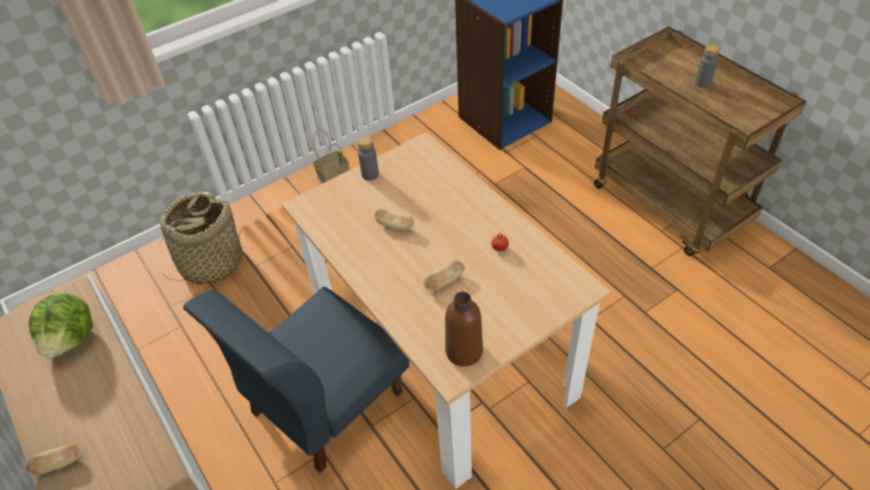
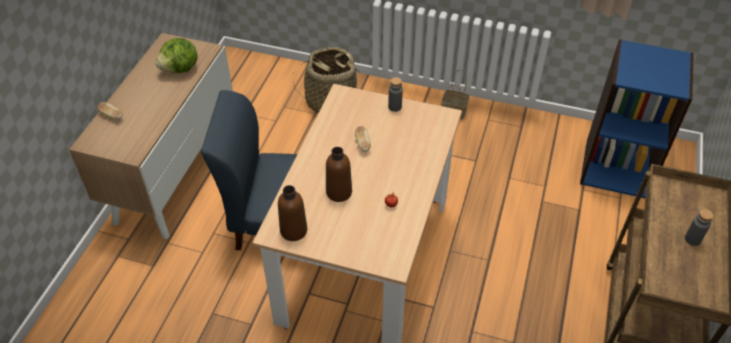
camera: 50 degrees right, 0 degrees up
bread [423,260,465,291] -> brown bottle [326,147,352,202]

